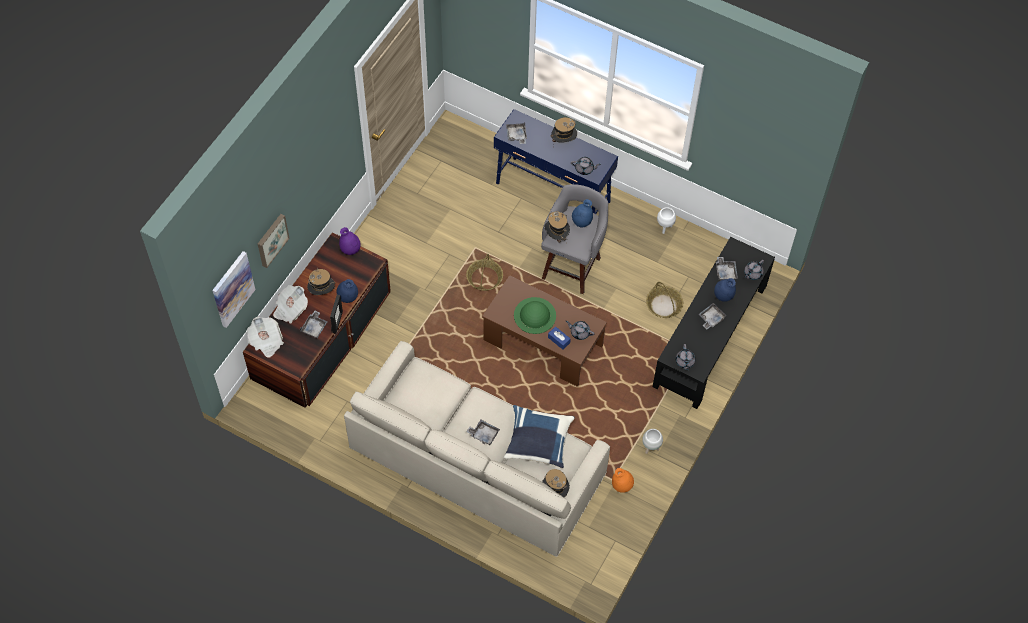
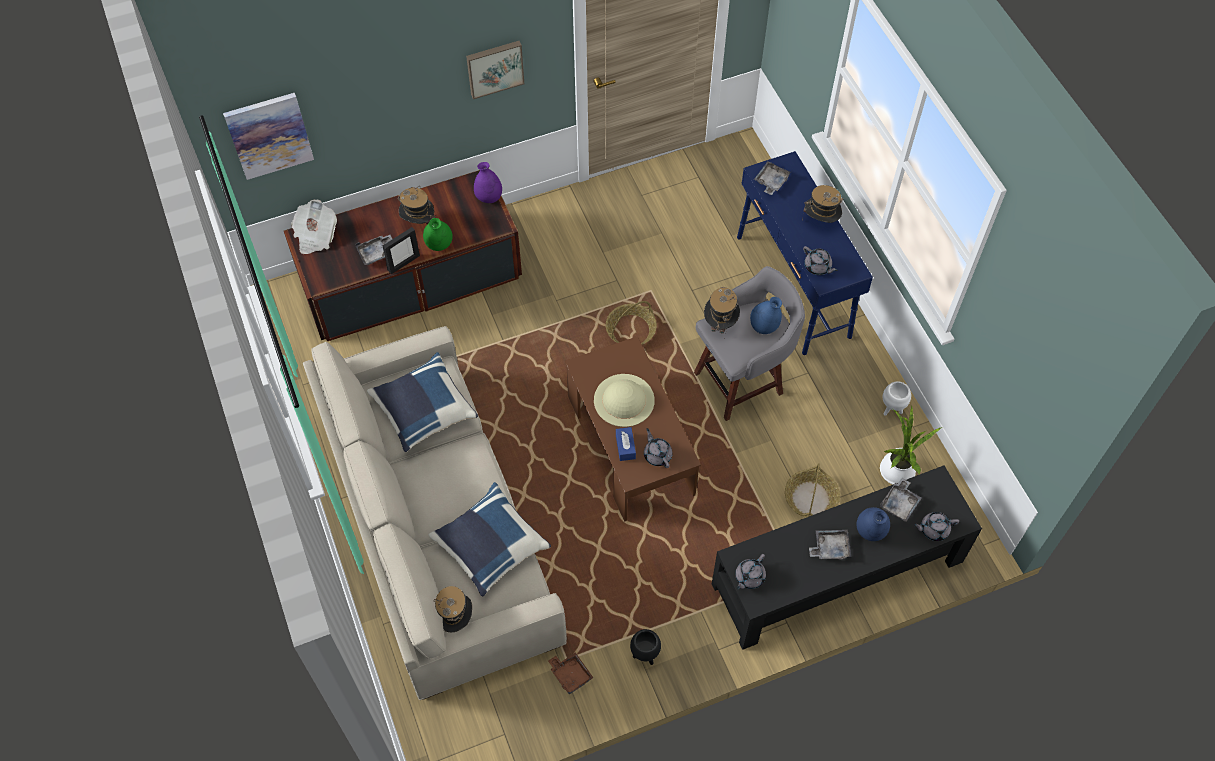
camera: 40 degrees right, 0 degrees up
picture [258,214,290,268] -> picture moved to [466,41,524,99]
newspaper [273,285,308,323] -> none
blue vase [337,279,358,303] -> green vase [423,218,453,251]
grey tray [466,420,500,445] -> none
green hat [514,297,556,334] -> beige hat [594,374,655,427]
orange vase [612,468,634,493] -> brown tray [548,652,593,695]
white planter [642,429,663,454] -> black planter [630,629,661,665]
none -> blue pillow [367,352,478,452]
none -> potted plant [880,405,942,484]

